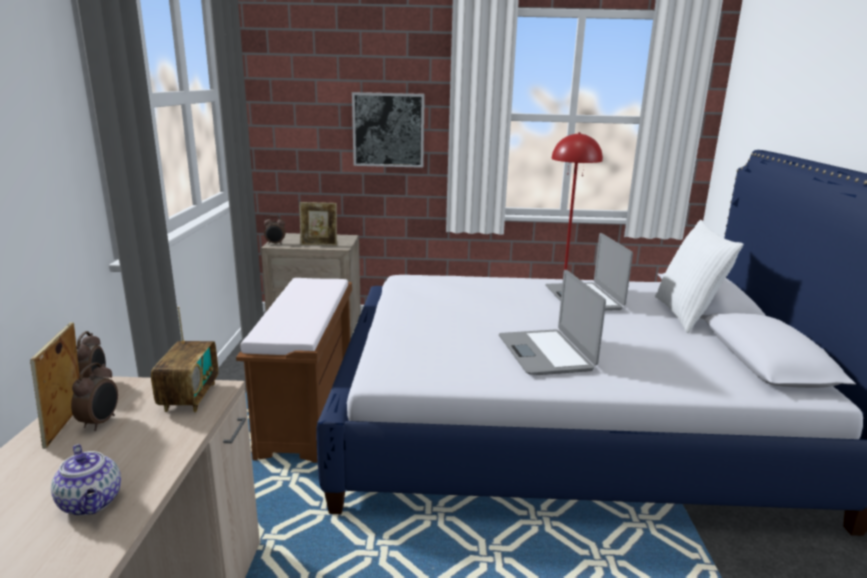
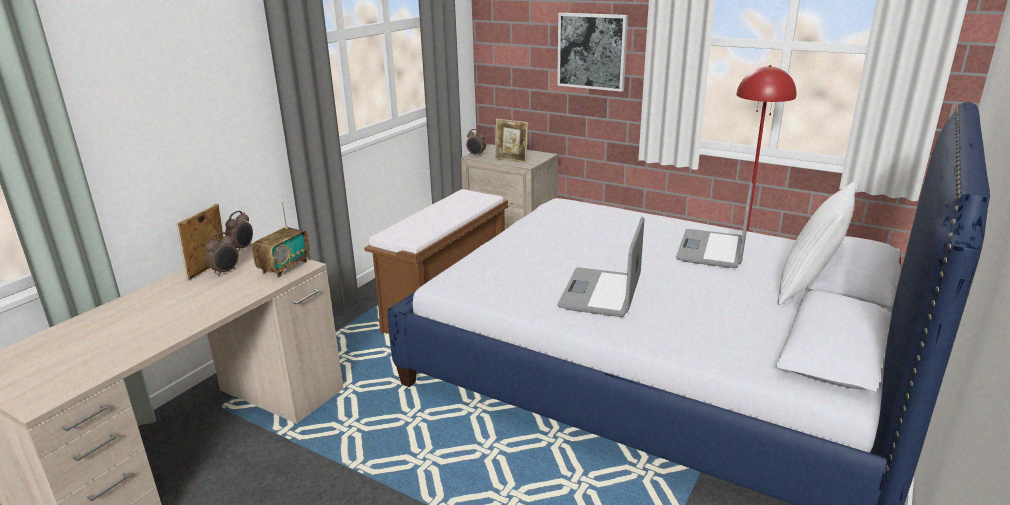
camera: 30 degrees right, 5 degrees up
teapot [51,444,121,516] -> none

